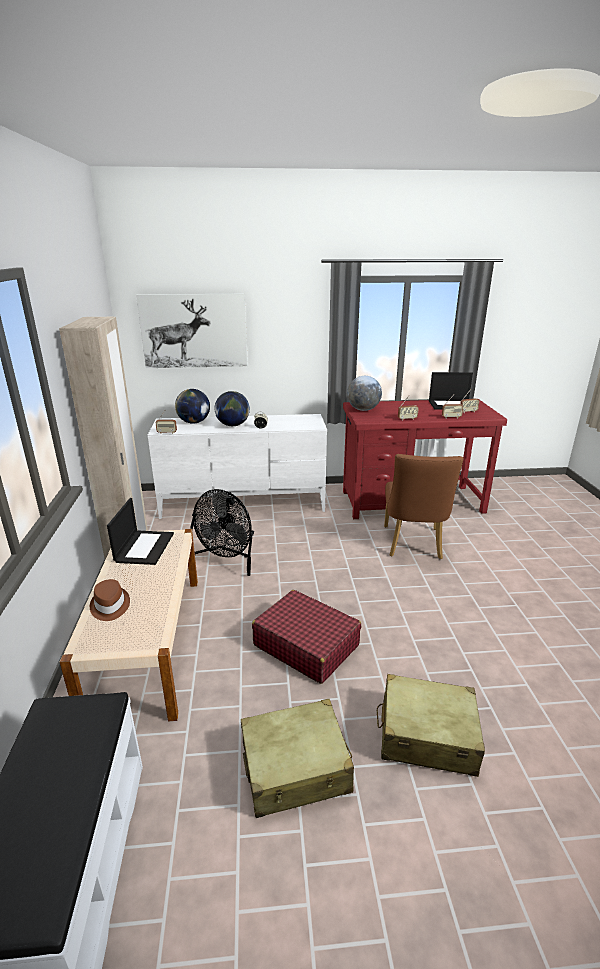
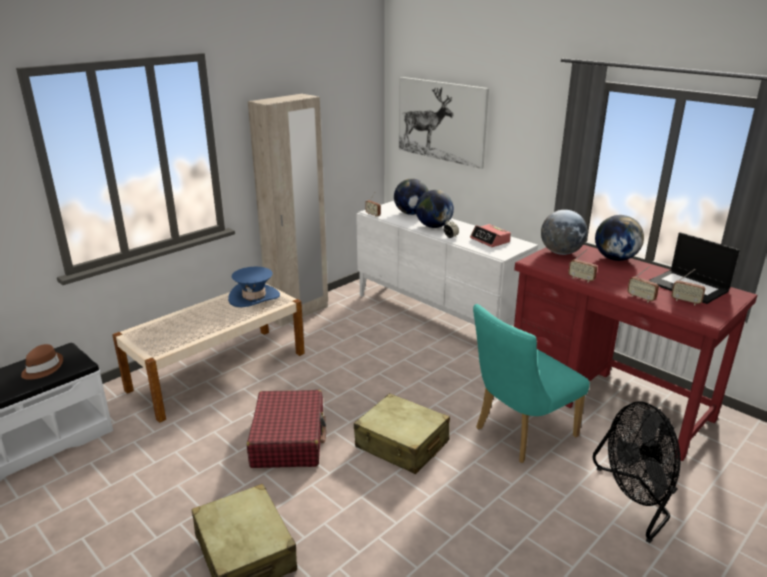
camera: 50 degrees right, 0 degrees up
brown hat [90,579,130,621] -> brown hat moved to [21,344,63,380]
laptop [107,498,174,565] -> blue hat [228,267,280,307]
black fan [190,489,254,576] -> black fan moved to [593,401,680,543]
beige suitcase [241,699,354,818] -> beige suitcase moved to [354,393,450,474]
brown chair [384,454,463,559] -> turquoise chair [473,304,590,463]
none -> alarm clock [470,224,511,247]
none -> globe [595,215,644,261]

